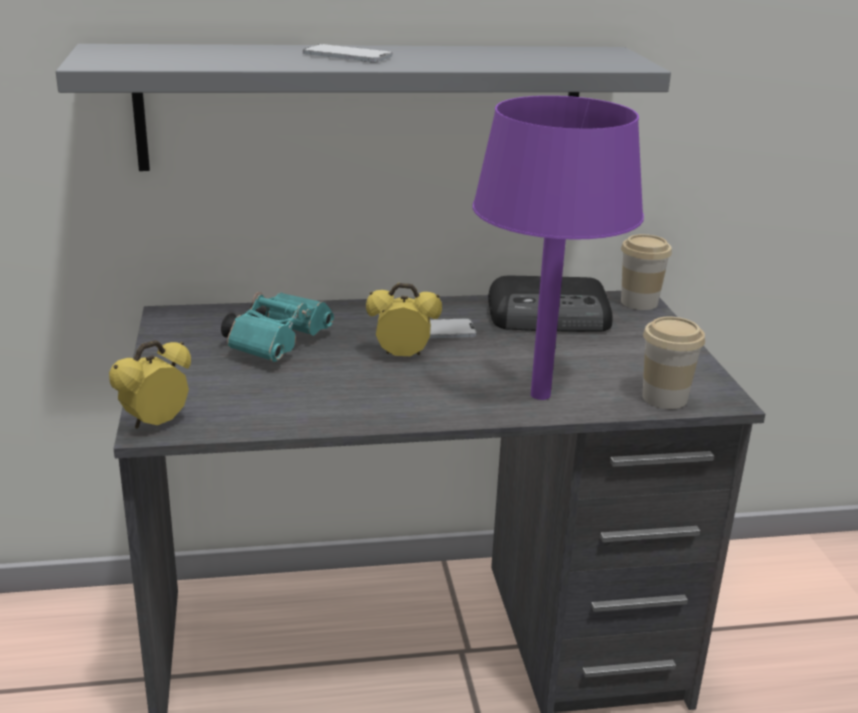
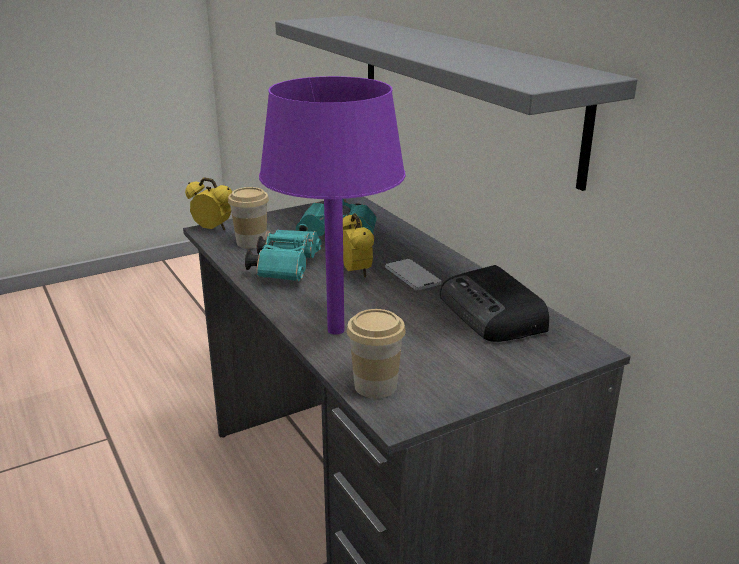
camera: 70 degrees right, 0 degrees up
phone [303,44,392,63] -> none
cup [621,234,672,310] -> cup moved to [228,187,269,249]
none -> turquoise binoculars [245,230,321,281]

